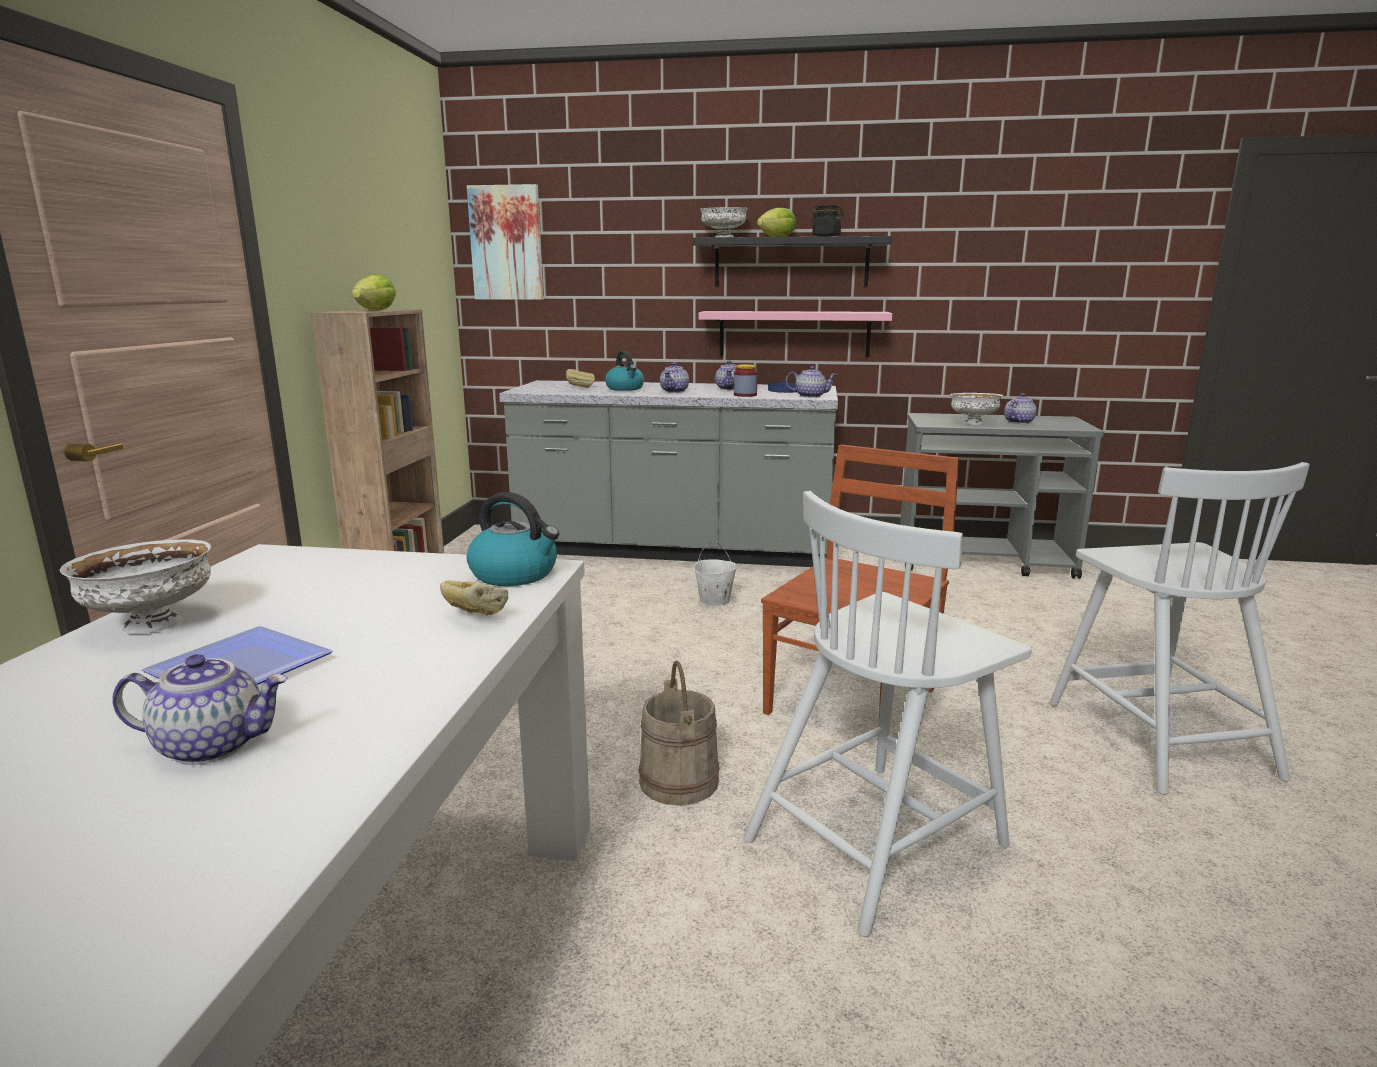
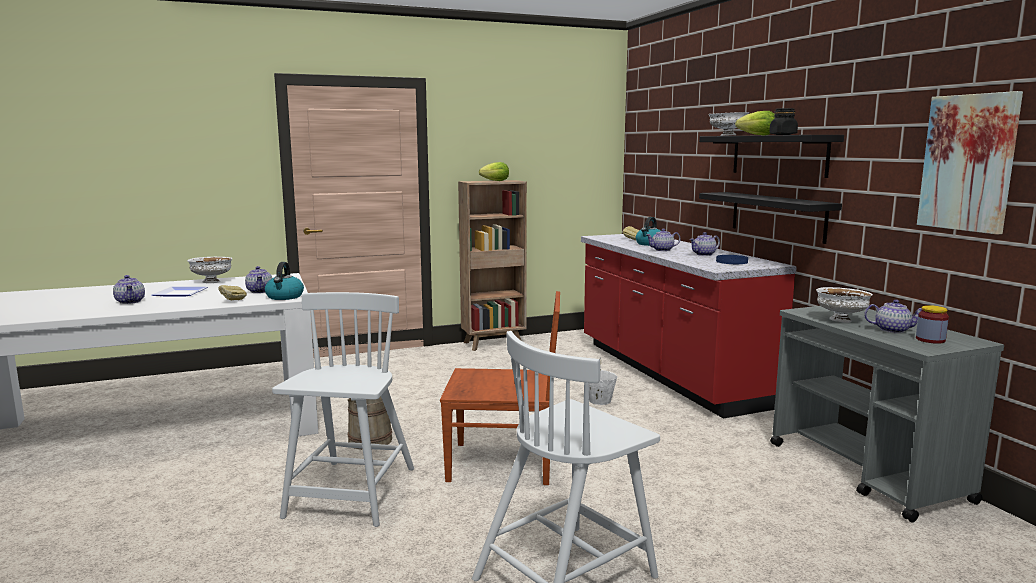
camera: 60 degrees right, 5 degrees down
picture [467,184,544,300] -> picture moved to [917,91,1023,235]
grey counter [499,380,838,567] -> red counter [581,234,797,419]
pink shelf [699,311,892,357] -> black shelf [699,192,842,244]
jar [734,364,758,397] -> jar moved to [916,305,949,344]
white chair [743,491,1031,937] -> white chair turned 75 degrees clockwise [272,292,414,527]
teapot [785,366,837,398] -> teapot moved to [245,266,272,293]

